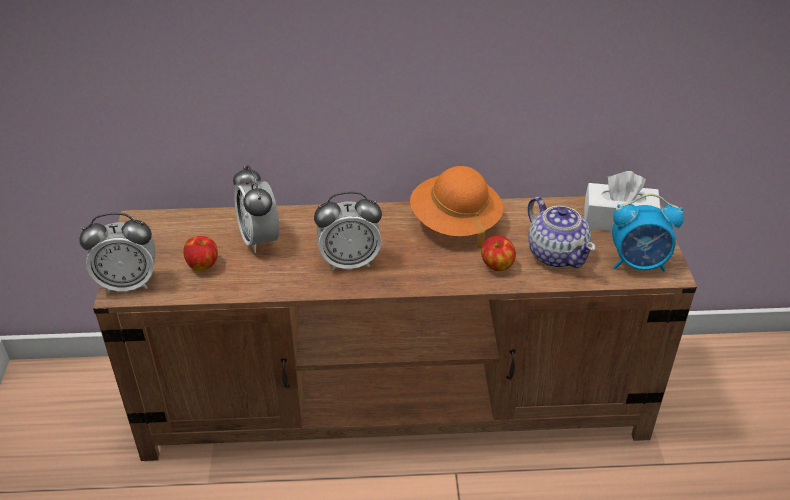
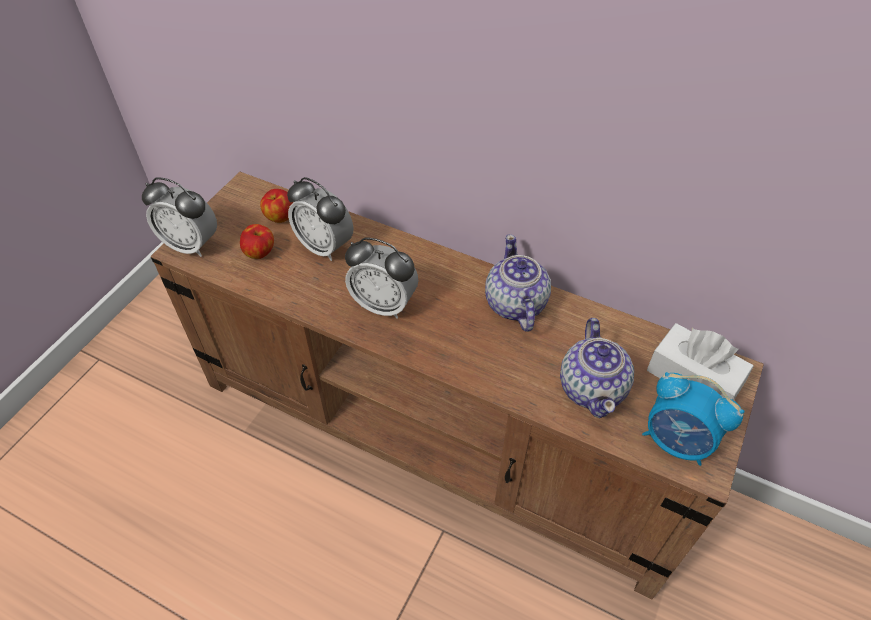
camera: 30 degrees right, 10 degrees up
alarm clock [233,165,279,253] -> alarm clock turned 60 degrees counterclockwise [287,177,354,261]
orange hat [410,166,503,248] -> teapot [485,234,551,332]
apple [481,236,516,271] -> apple moved to [260,189,293,223]

